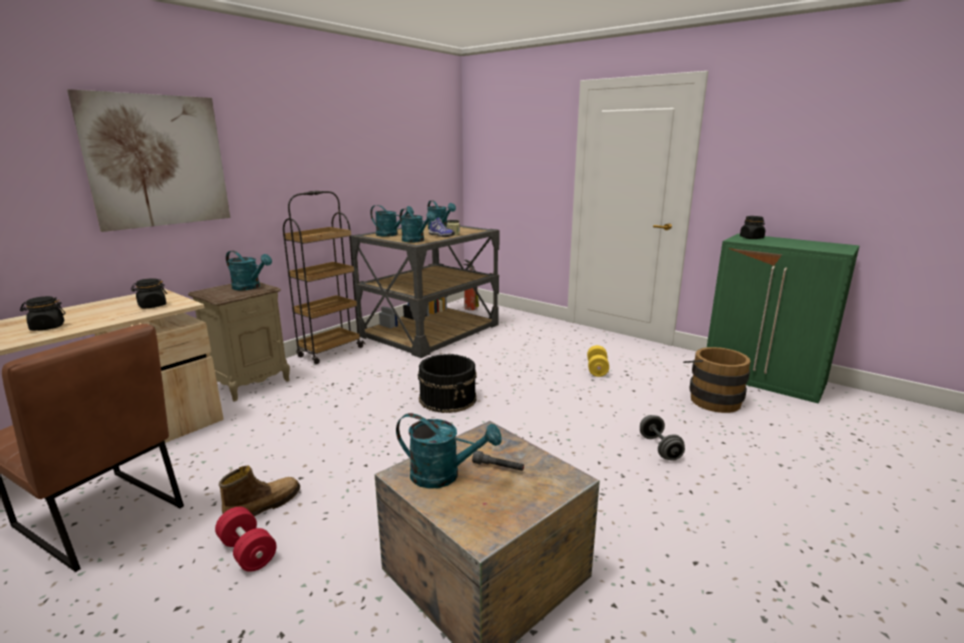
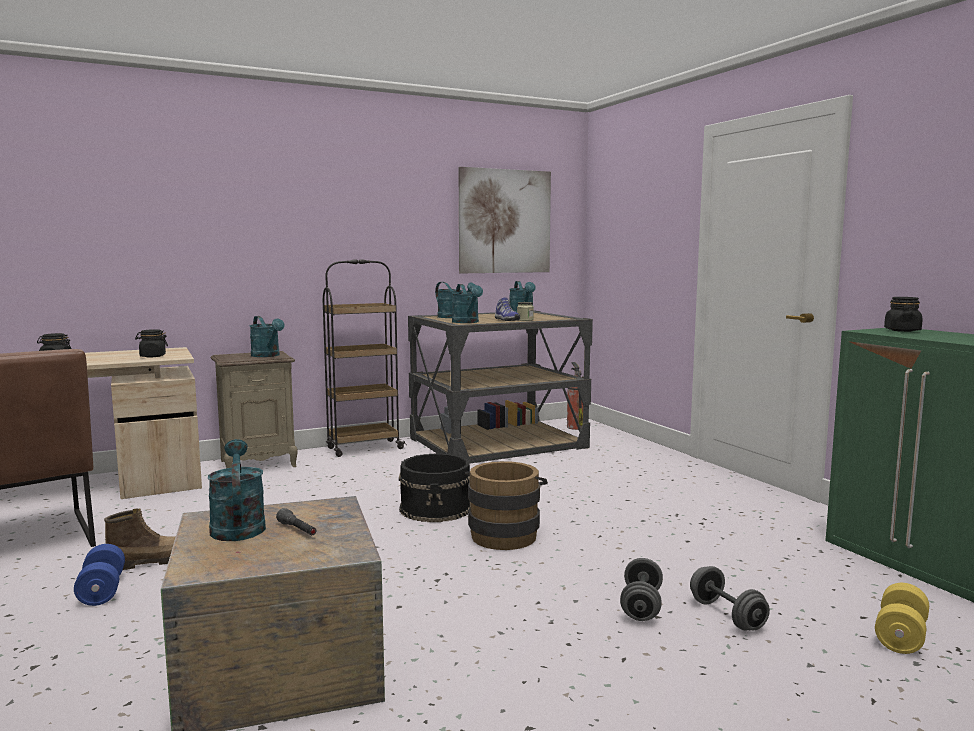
camera: 25 degrees right, 10 degrees down
picture [67,89,230,232] -> picture moved to [459,167,551,273]
red dumbbell [215,507,276,572] -> blue dumbbell [74,544,125,606]
turquoise watering can [396,413,502,489] -> turquoise watering can turned 150 degrees counterclockwise [208,439,266,541]
yellow dumbbell [587,345,609,377] -> yellow dumbbell moved to [875,583,929,654]
brown bucket [683,347,751,413] -> brown bucket moved to [465,461,548,550]
none -> grey dumbbell [690,566,770,630]

